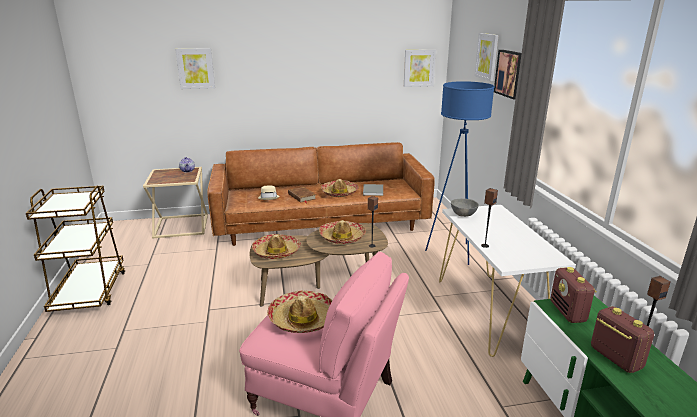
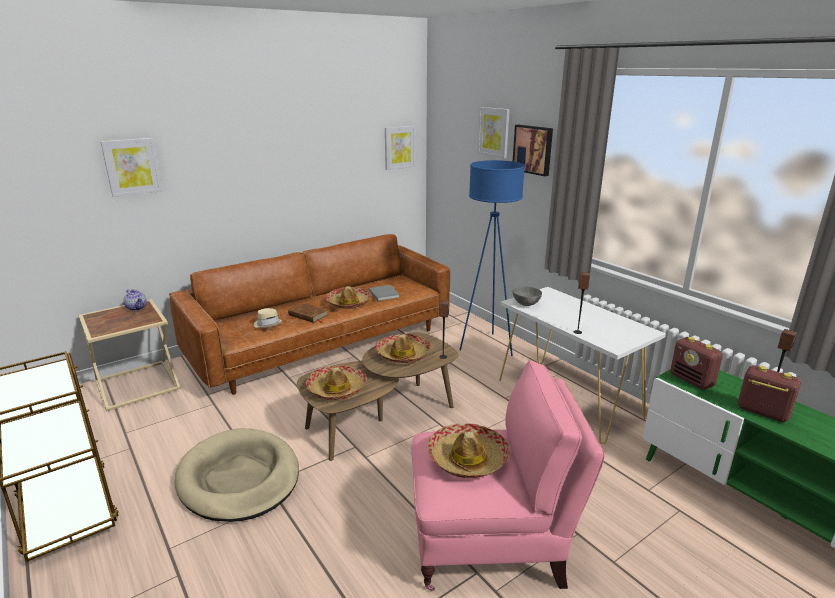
camera: 25 degrees left, 0 degrees up
none -> beige dog bed [174,428,299,522]

